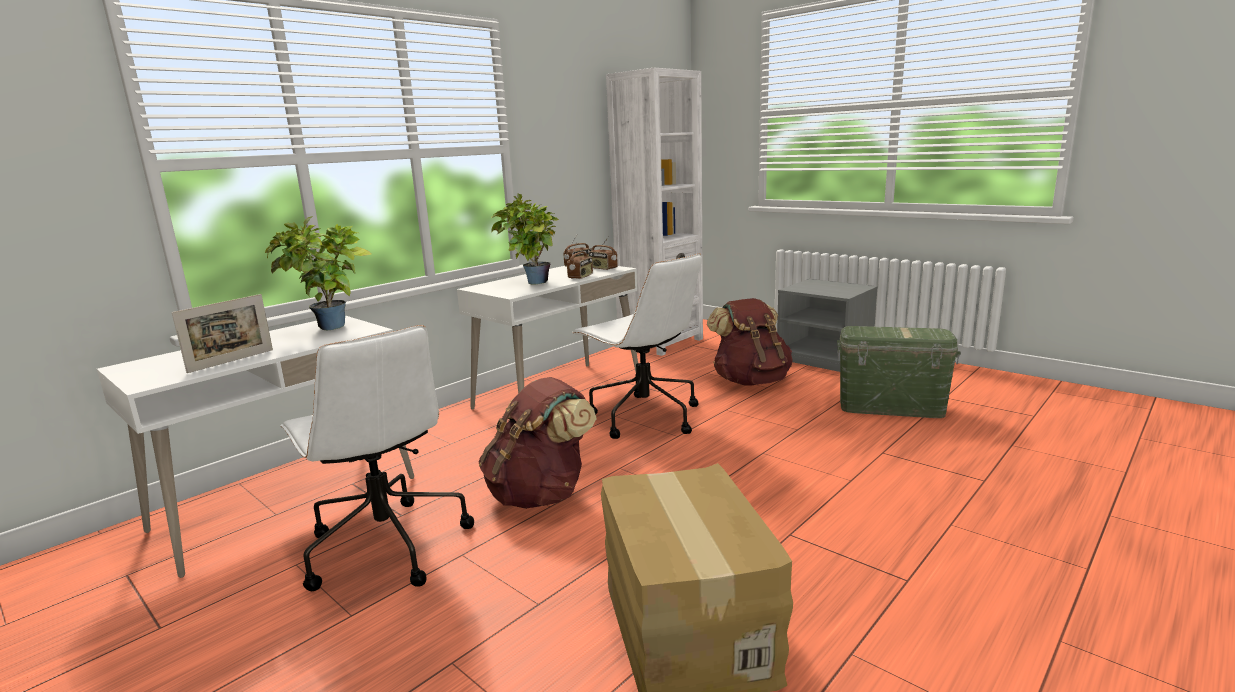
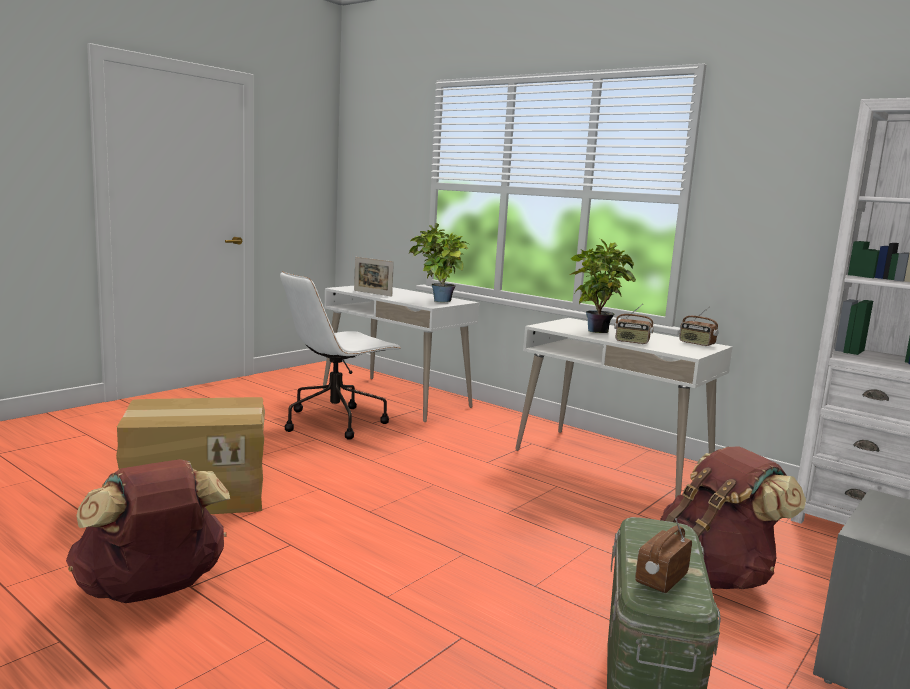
camera: 85 degrees right, 5 degrees down
brown backpack [479,377,597,509] -> brown backpack moved to [66,459,230,603]
white office chair [572,254,702,439] -> none
radio [589,236,618,270] -> radio moved to [635,518,692,593]

